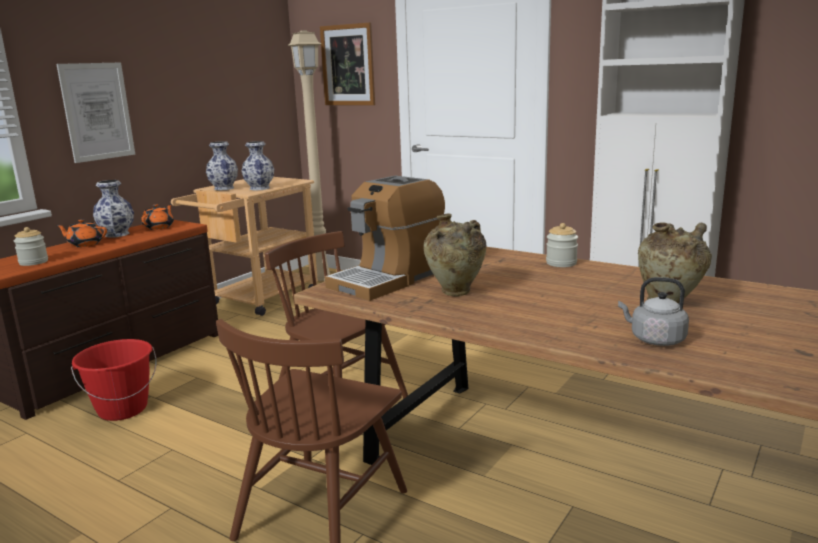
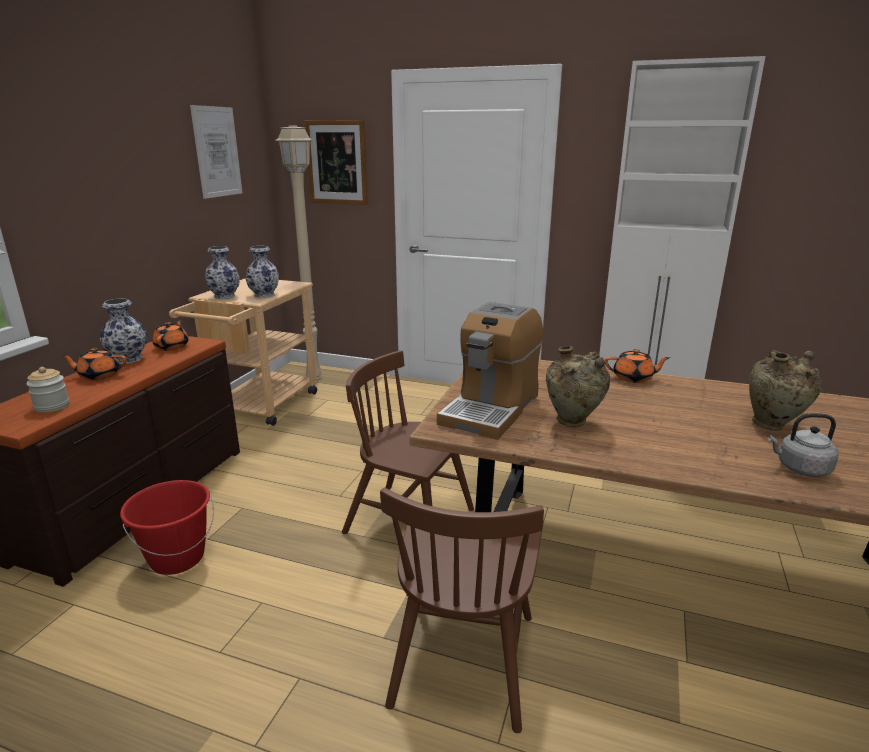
camera: 15 degrees left, 5 degrees up
picture [56,62,135,163] -> picture moved to [190,105,242,199]
jar [546,223,578,267] -> orange teapot [605,349,670,383]

